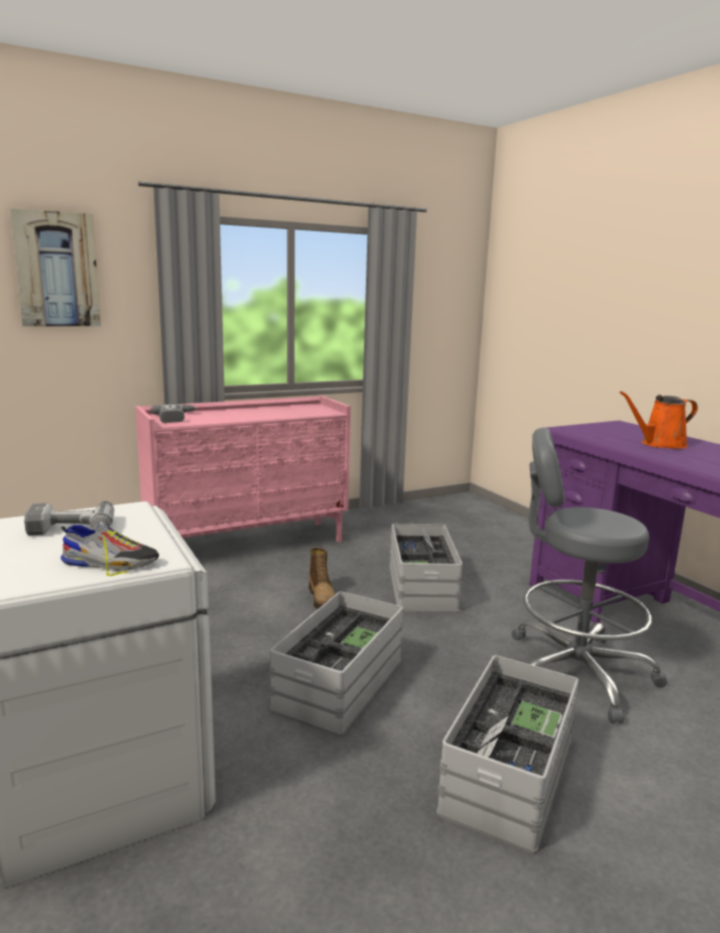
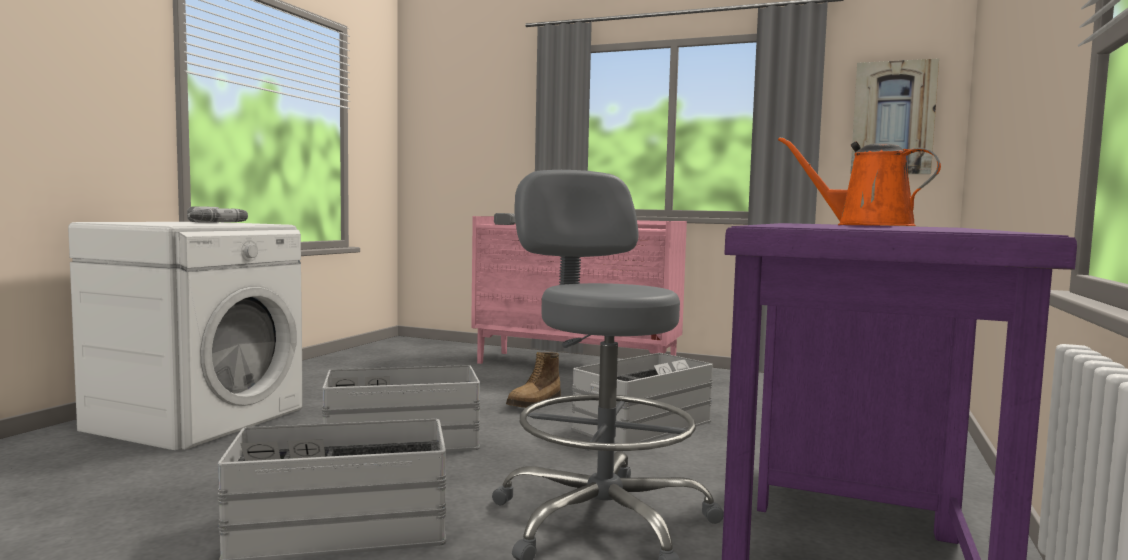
camera: 50 degrees right, 10 degrees down
picture [10,208,101,326] -> picture moved to [850,58,939,174]
shoe [61,522,159,576] -> none

